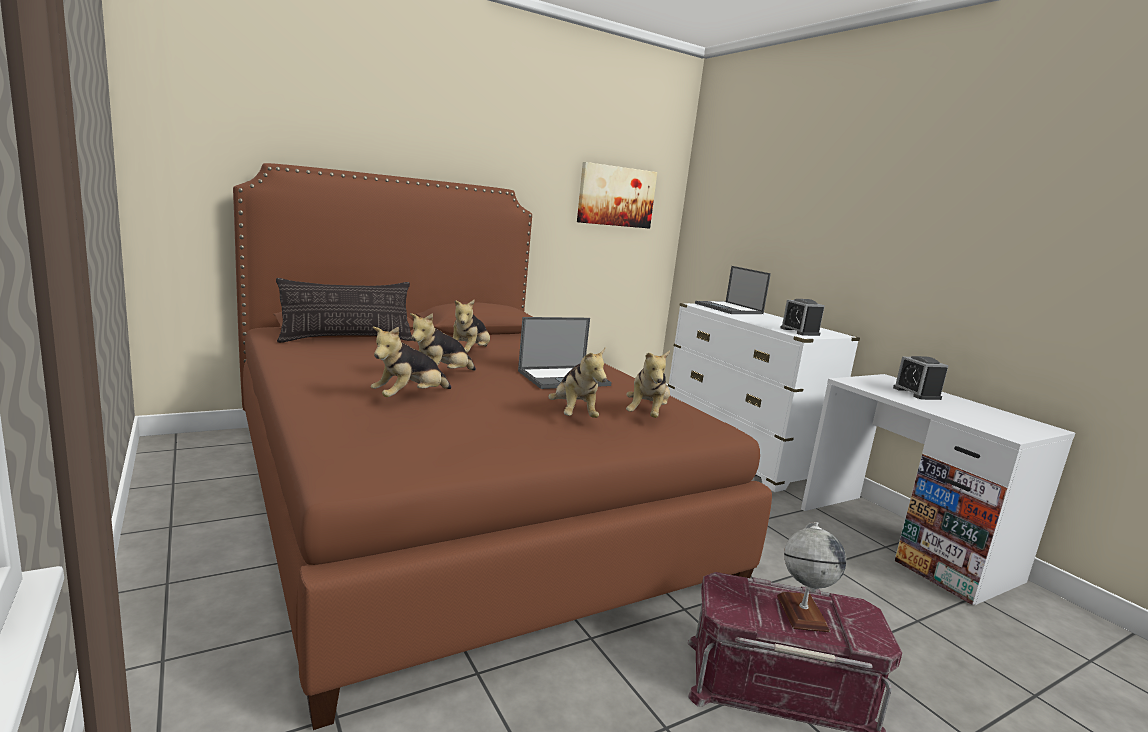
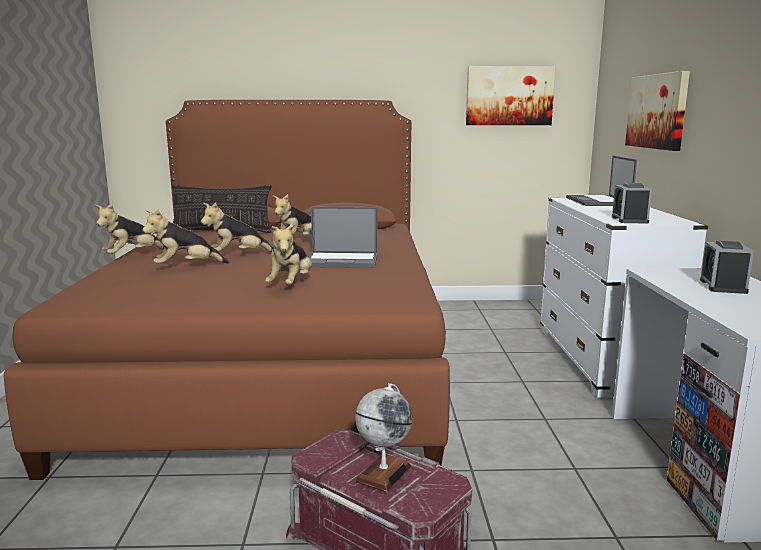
camera: 30 degrees right, 0 degrees up
plush toy [626,350,670,418] -> plush toy moved to [95,203,164,254]
none -> picture [625,71,690,151]

